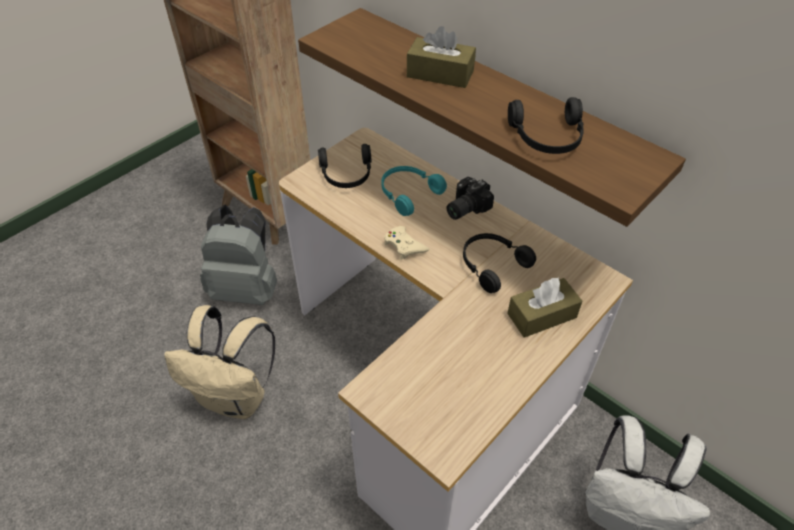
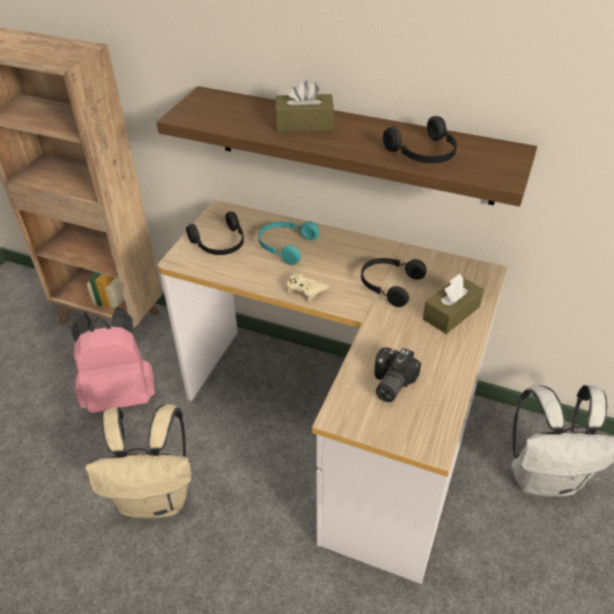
camera: 20 degrees left, 5 degrees down
grey backpack [200,204,277,305] -> pink backpack [71,307,155,413]
camera [447,177,494,220] -> camera moved to [374,347,421,402]

